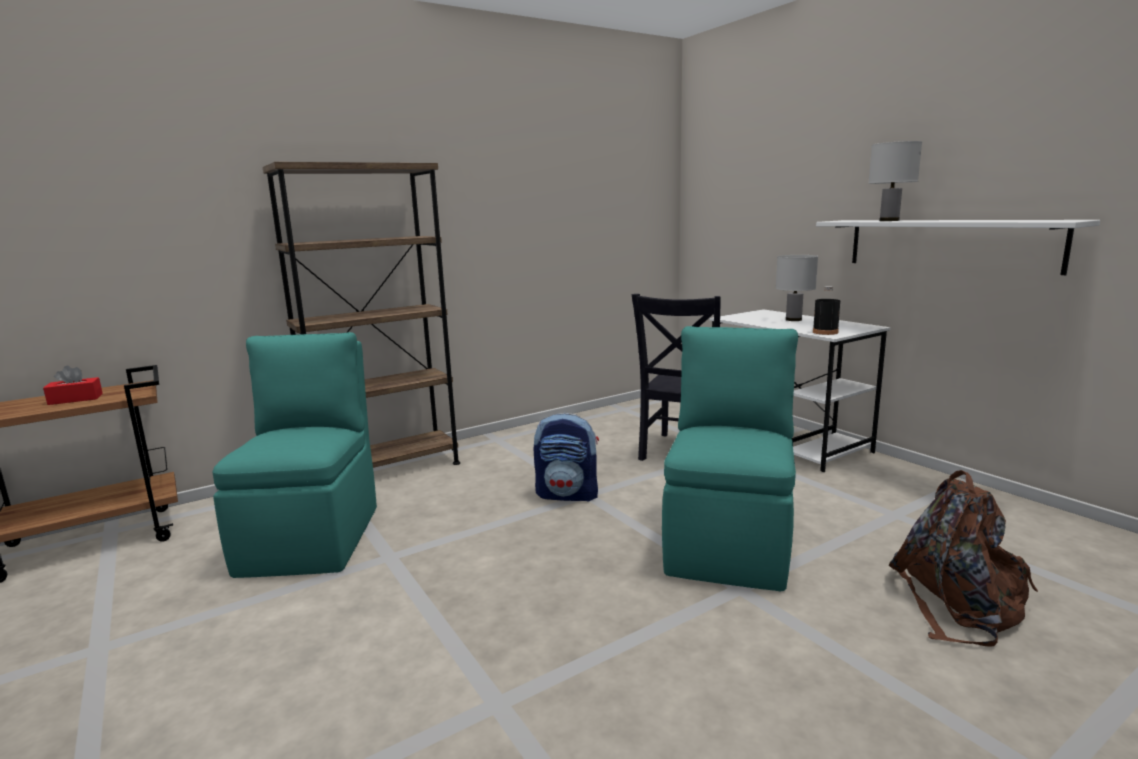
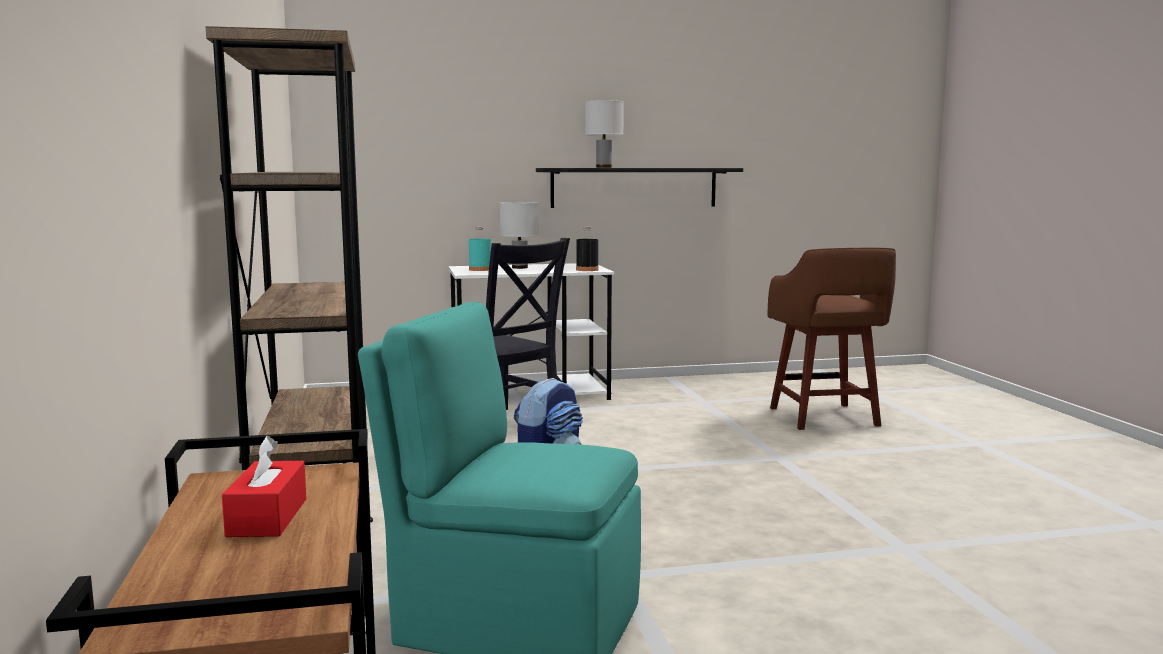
camera: 70 degrees left, 5 degrees down
turquoise chair [662,326,798,591] -> none
white shelf [816,220,1100,275] -> black shelf [536,168,743,208]
brown backpack [889,470,1038,647] -> brown stool [767,248,896,430]
none -> turquoise bottle [469,226,491,271]

